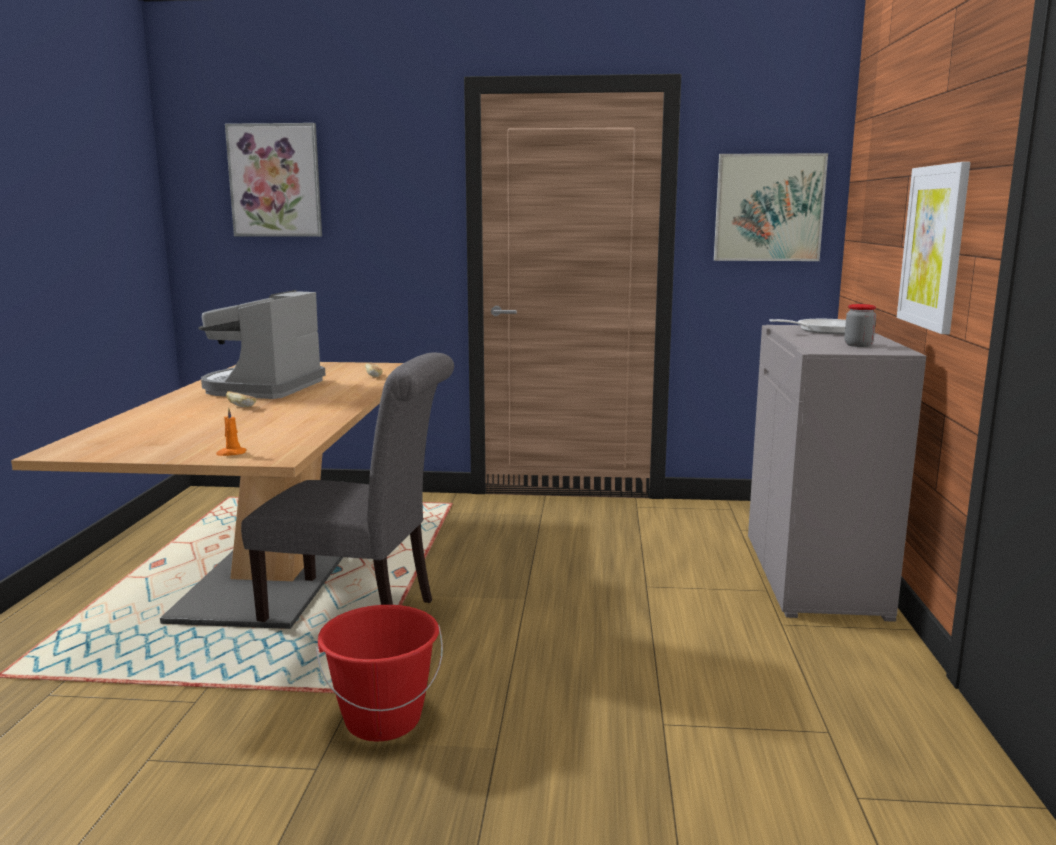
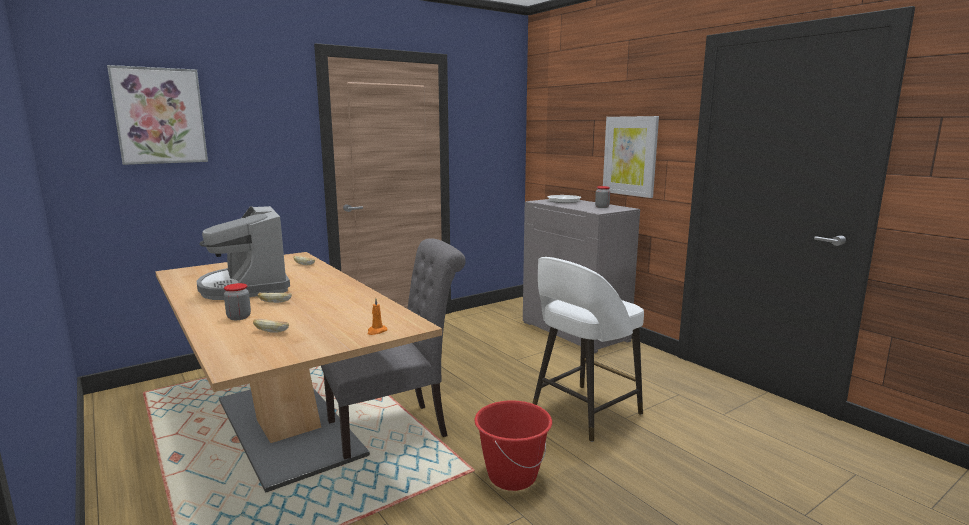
camera: 40 degrees left, 0 degrees up
picture [714,153,828,261] -> none
none -> jar [224,283,251,320]
none -> bread [253,319,289,333]
none -> white stool [532,257,644,442]

